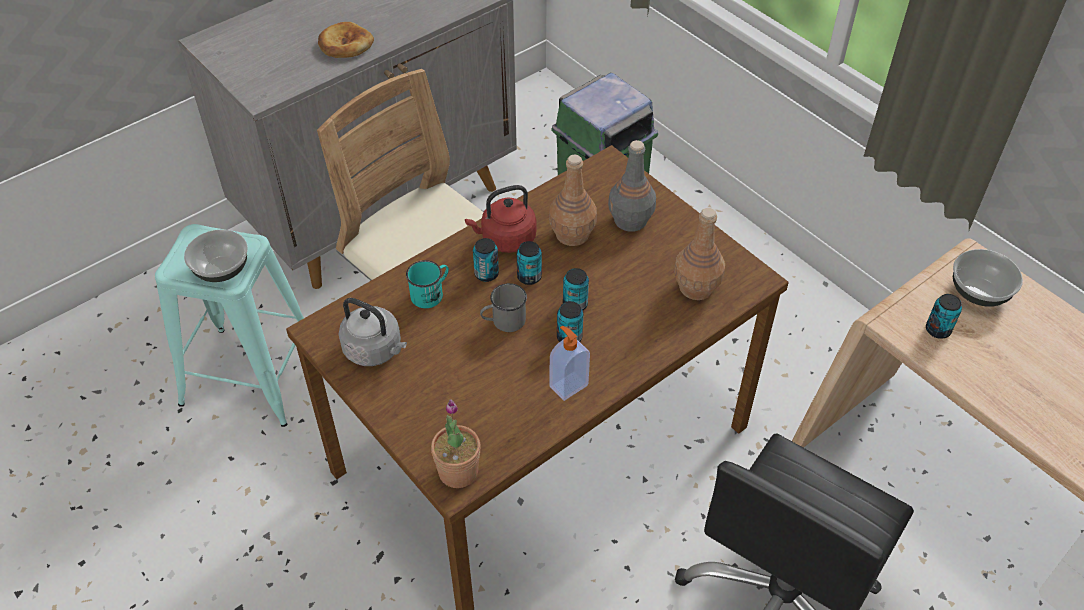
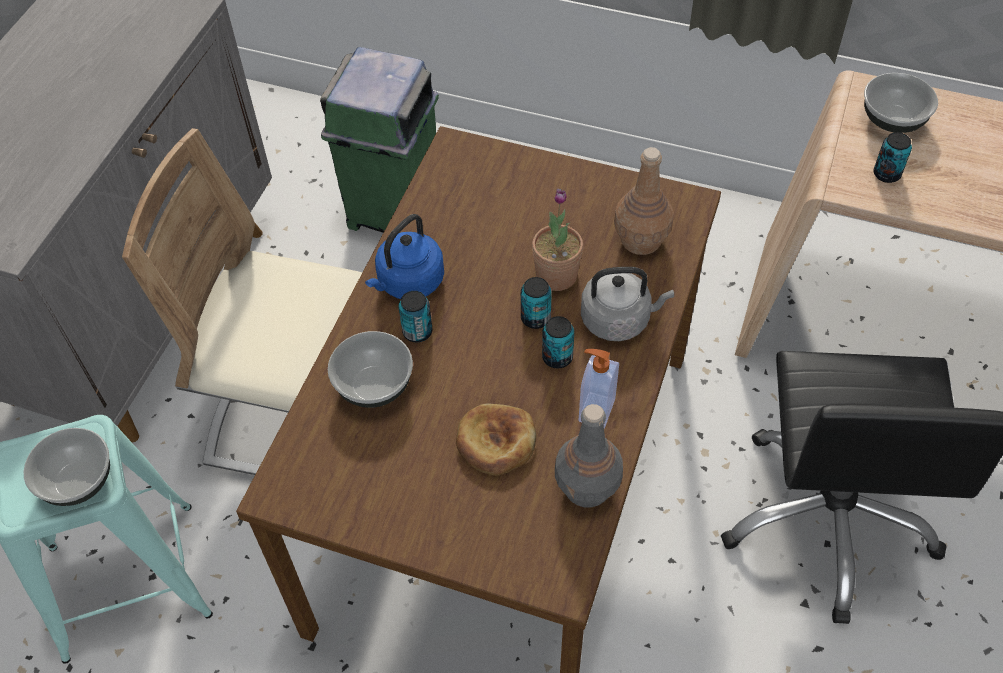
camera: 30 degrees left, 5 degrees up
bread [318,22,374,58] -> bread moved to [456,403,536,476]
grey kettle [339,298,407,366] -> grey kettle moved to [581,267,674,341]
turquoise mug [406,260,449,308] -> bowl [328,331,413,408]
potted plant [431,399,481,488] -> potted plant moved to [532,189,583,291]
red kettle [465,185,536,253] -> blue kettle [365,214,444,299]
grey mug [480,283,527,332] -> none
can [517,241,542,285] -> none
brown bottle [549,154,597,246] -> none
grey bottle [608,140,656,232] -> grey bottle moved to [555,404,623,507]

